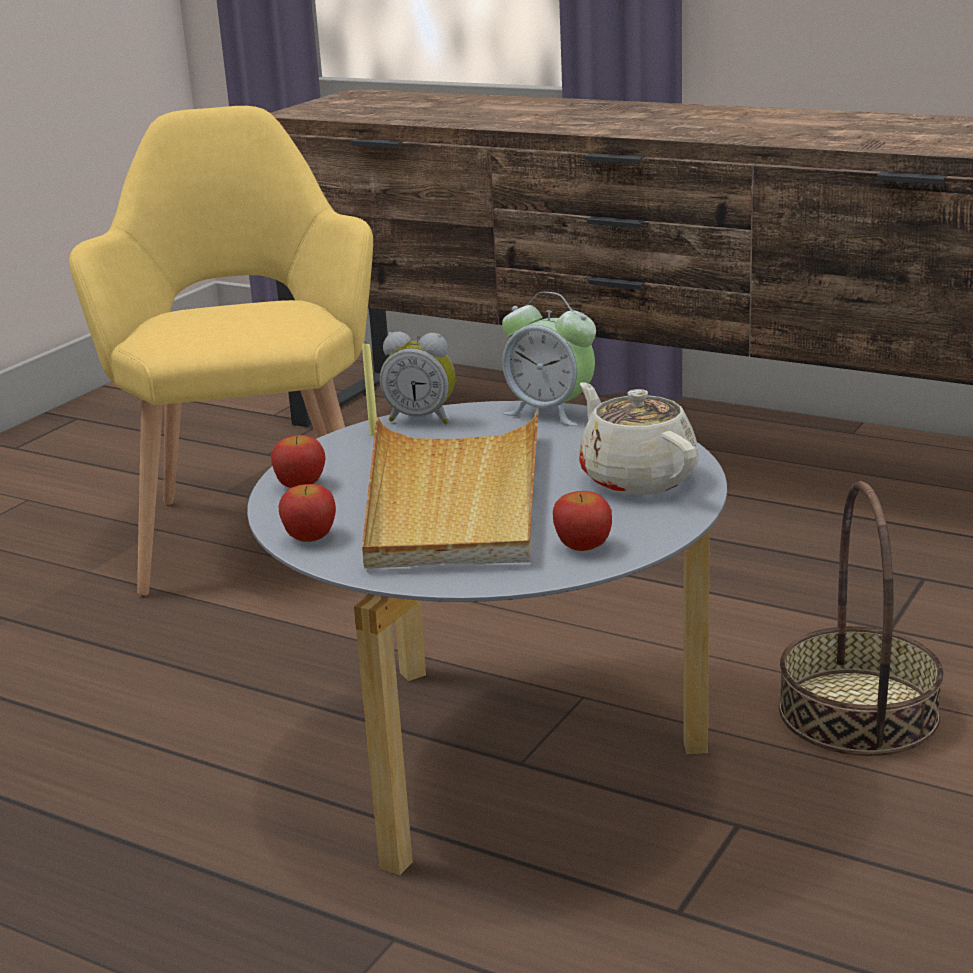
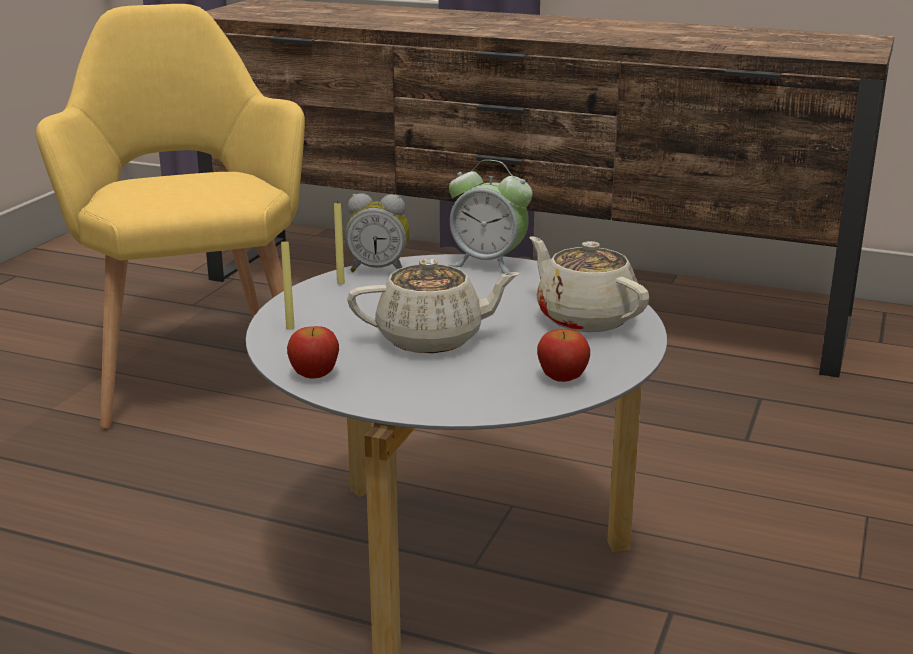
camera: 10 degrees left, 0 degrees up
apple [271,435,325,488] -> yellow candle [281,239,295,329]
beige tray [362,411,538,568] -> beige teapot [347,258,520,353]
basket [779,481,944,756] -> none

